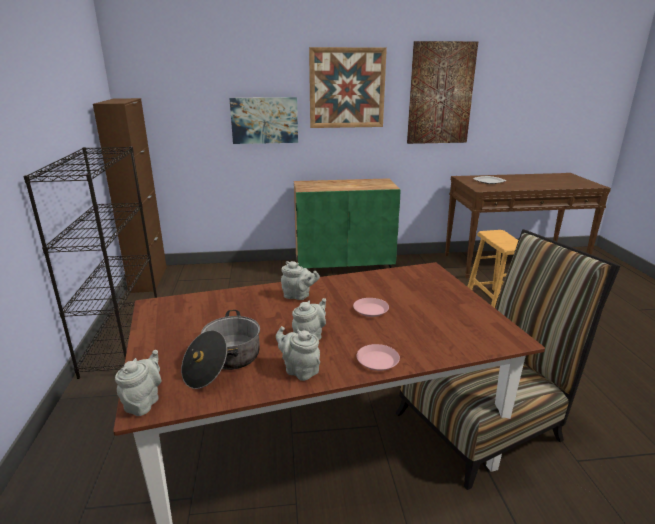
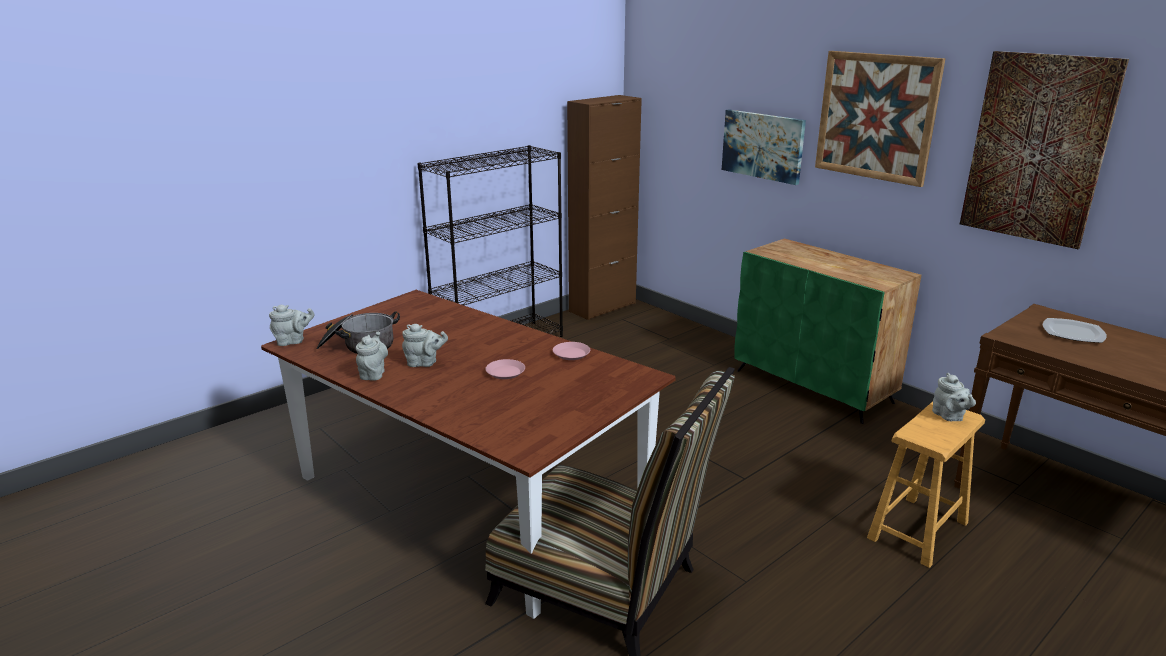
camera: 55 degrees right, 0 degrees up
grey teapot [281,261,320,300] -> grey teapot moved to [932,373,976,421]
pink plate [357,344,400,371] -> pink plate moved to [553,342,590,360]

